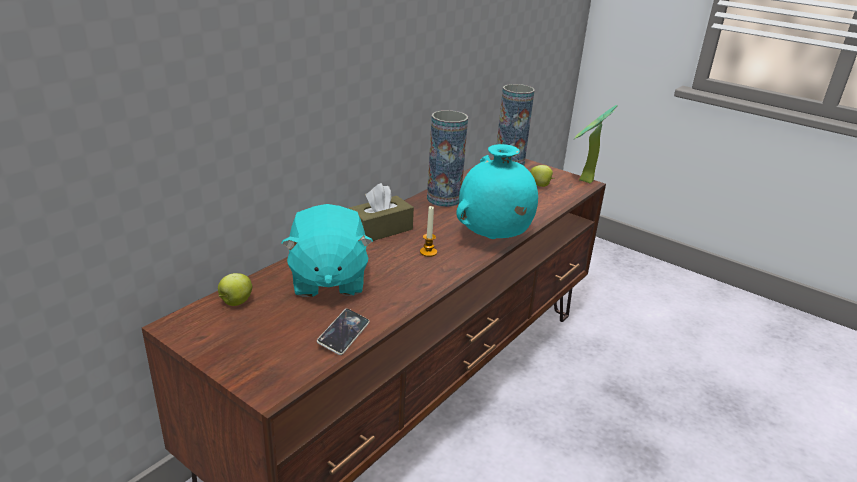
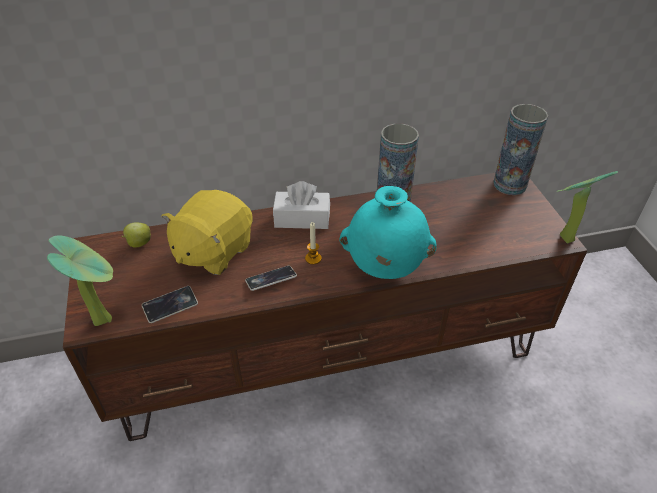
camera: 40 degrees right, 15 degrees up
turquoise plush toy [281,204,373,297] -> yellow plush toy [162,190,253,275]
brown tissue box [348,183,414,241] -> white tissue box [273,181,330,229]
apple [530,165,554,187] -> none
none -> potted plant [47,236,113,326]
none -> phone [245,266,297,291]

